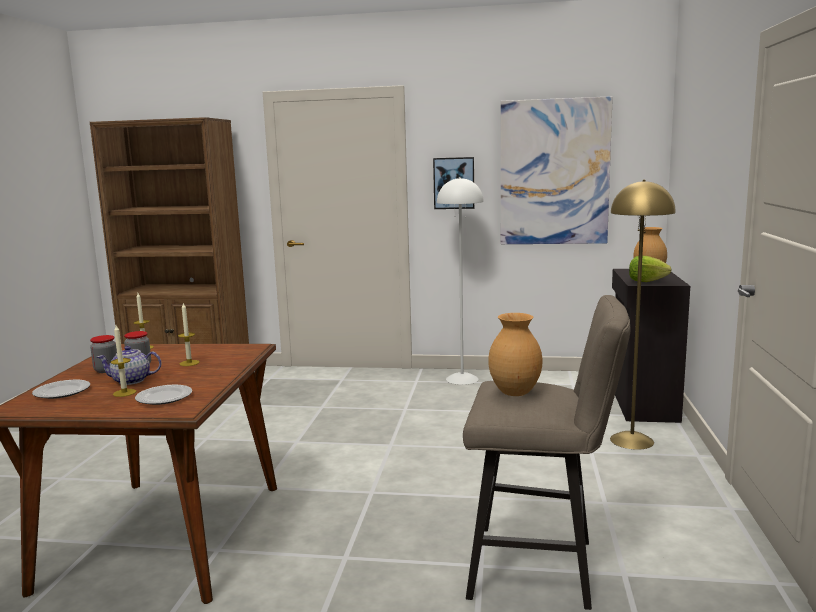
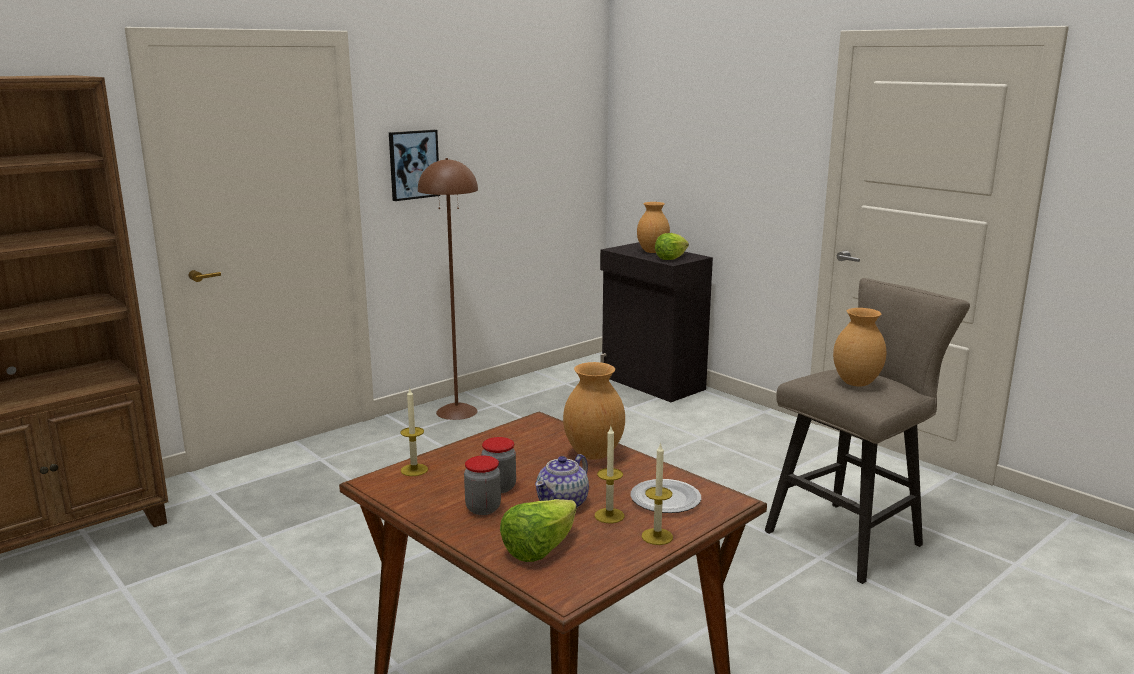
camera: 50 degrees left, 5 degrees up
plate [32,380,90,399] -> lettuce [500,499,577,562]
candle [178,303,199,366] -> candle moved to [642,443,673,545]
white floor lamp [437,177,484,385] -> brown floor lamp [418,158,478,420]
picture [501,96,613,244] -> none
yellow floor lamp [610,180,676,450] -> none
none -> brown vase [563,362,625,460]

